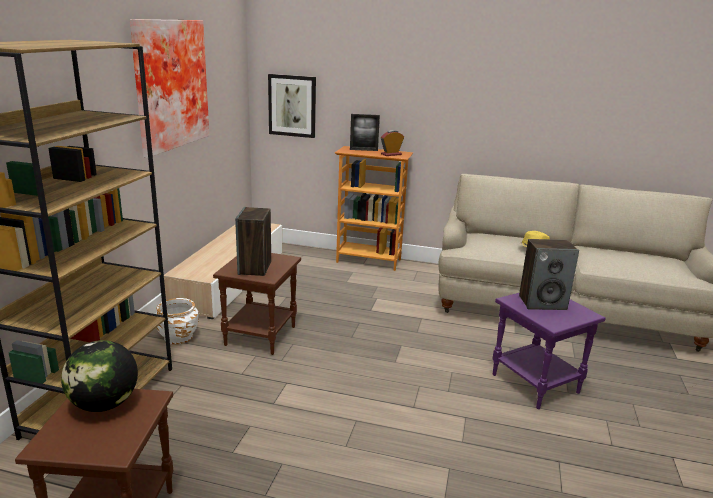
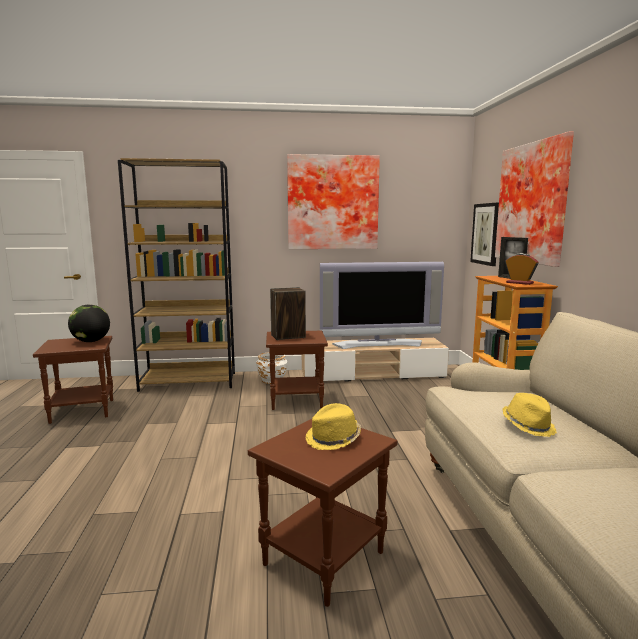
camera: 70 degrees right, 10 degrees down
purple side table [492,293,606,409] -> brown side table [248,419,398,607]
speaker [519,239,579,310] -> yellow hat [306,403,361,450]
none -> television [320,262,444,349]
none -> picture [495,131,574,267]

